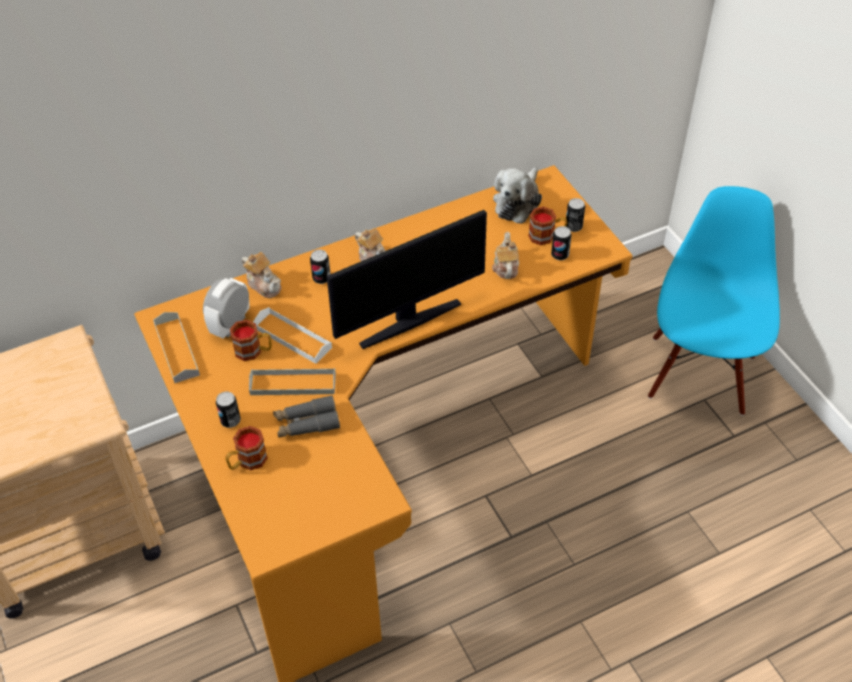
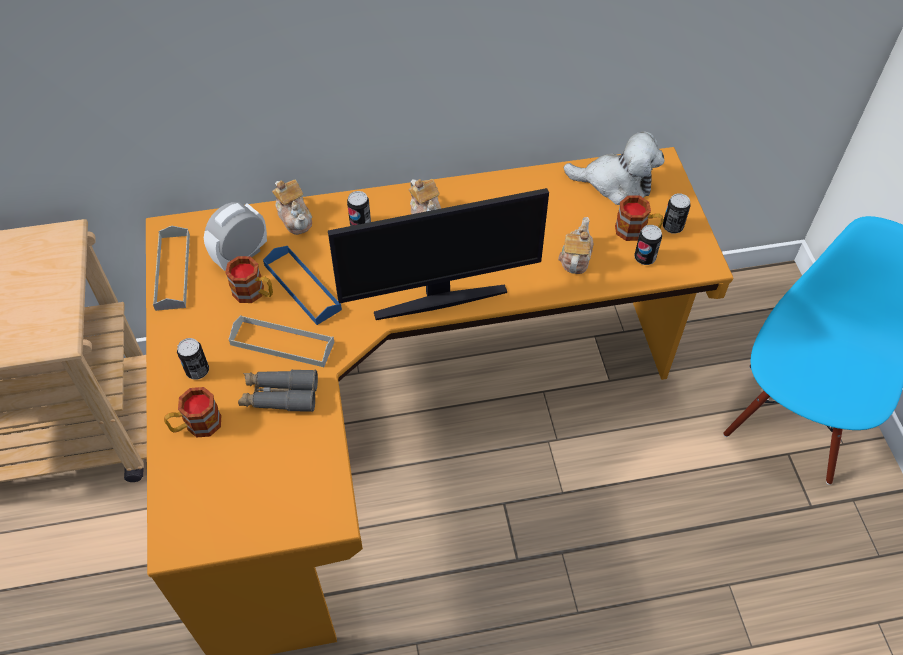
camera: 15 degrees right, 5 degrees up
white tray [253,307,332,364] -> blue tray [263,246,342,325]
plush toy [493,167,542,224] -> plush toy turned 120 degrees counterclockwise [563,131,664,205]

